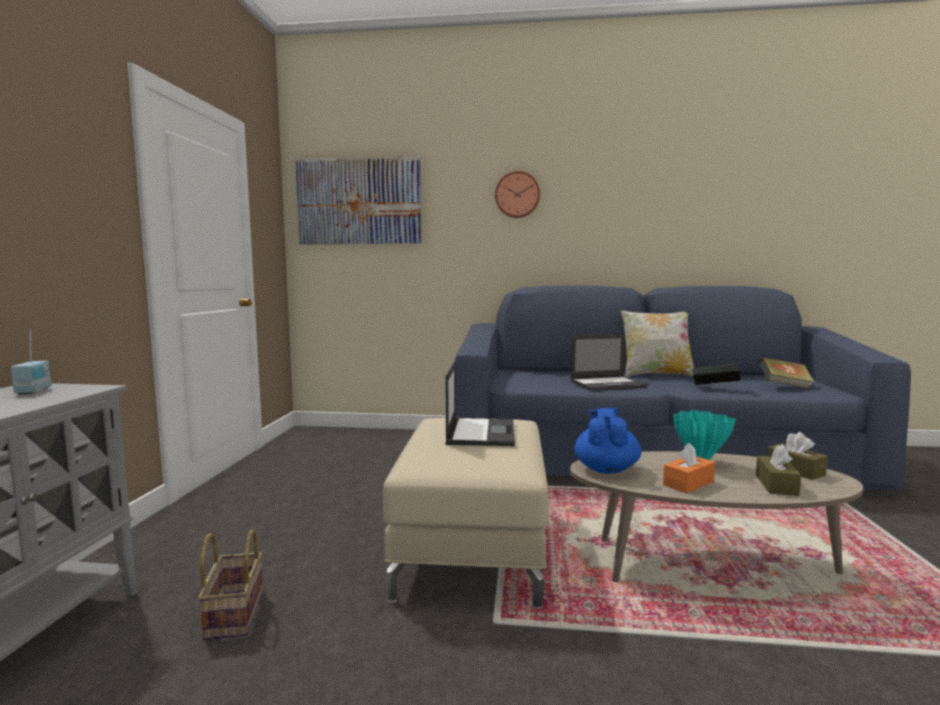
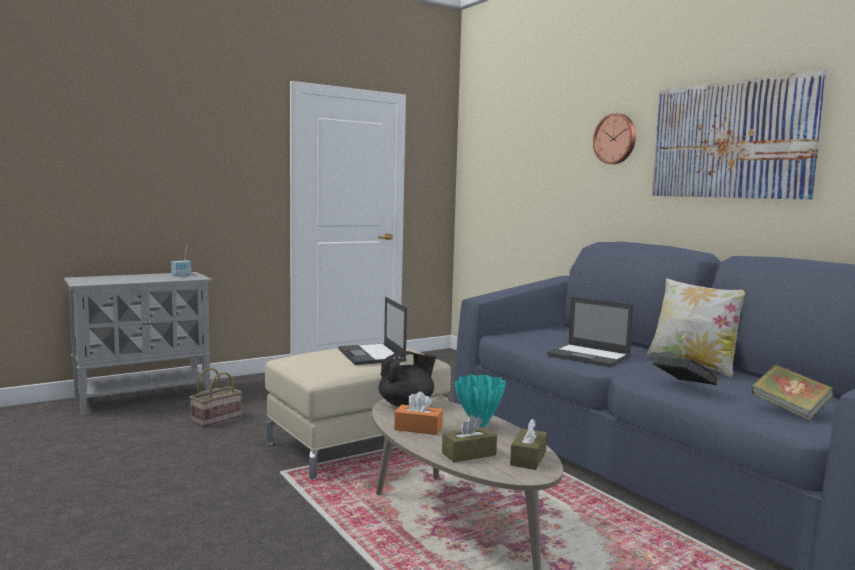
camera: 50 degrees right, 0 degrees up
picture [295,156,421,244] -> picture moved to [652,69,827,200]
laptop [445,361,515,446] -> laptop turned 105 degrees clockwise [338,297,407,365]
blue teapot [575,408,641,474] -> black teapot [378,351,436,407]

